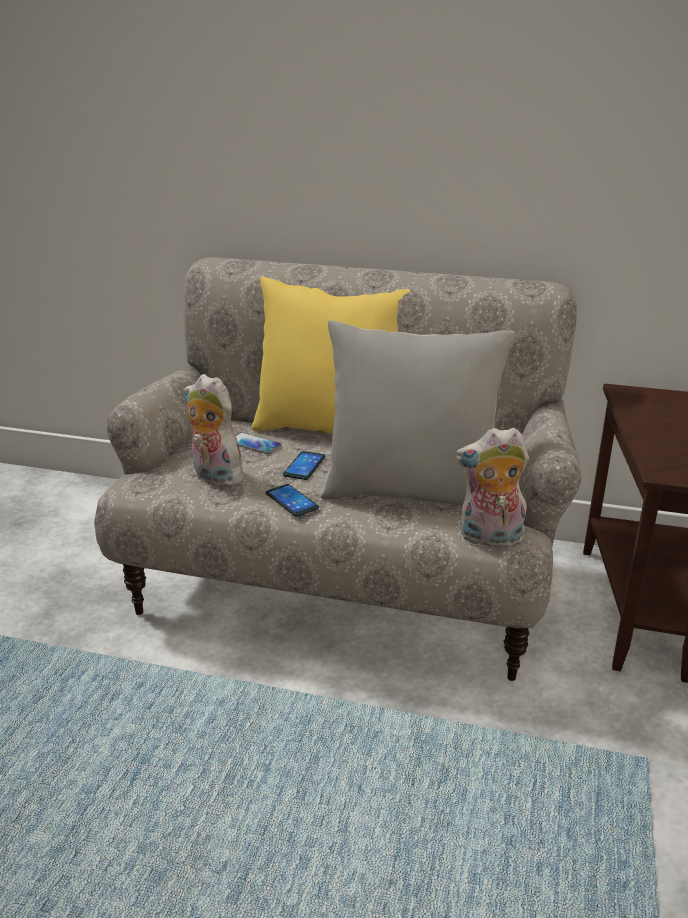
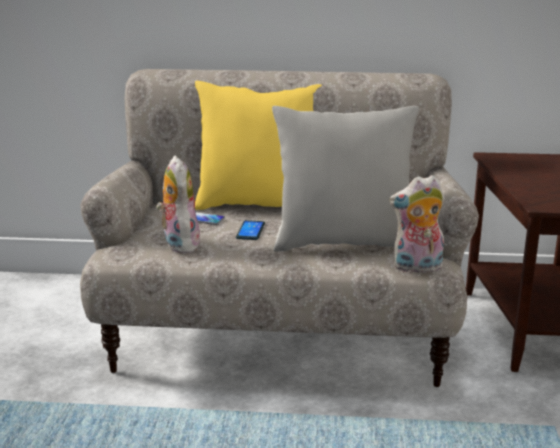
camera: 10 degrees left, 5 degrees down
plush toy [184,374,243,487] -> plush toy turned 45 degrees clockwise [156,155,202,253]
phone [266,484,319,517] -> none

